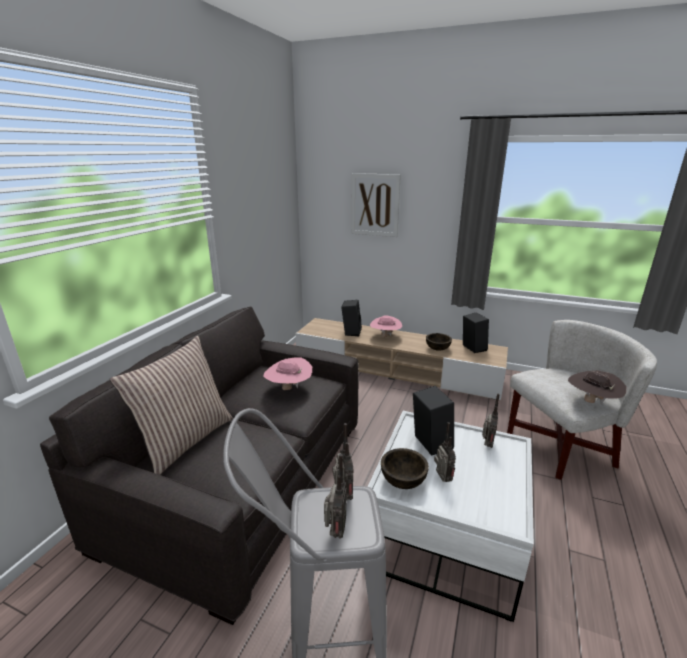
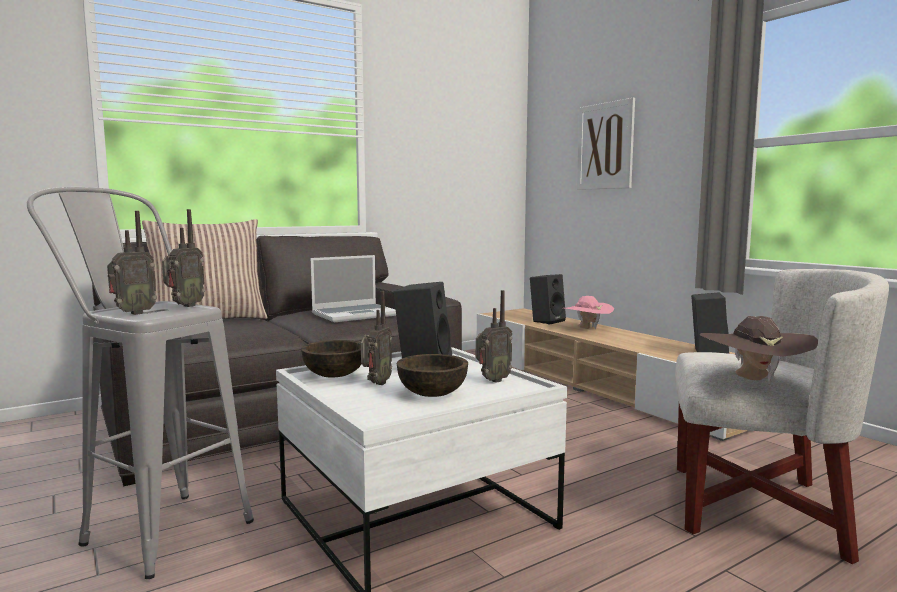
camera: 35 degrees right, 15 degrees down
pink hat [263,357,312,390] -> laptop [311,255,396,322]
brown bowl [426,333,452,351] -> brown bowl moved to [397,354,468,397]

